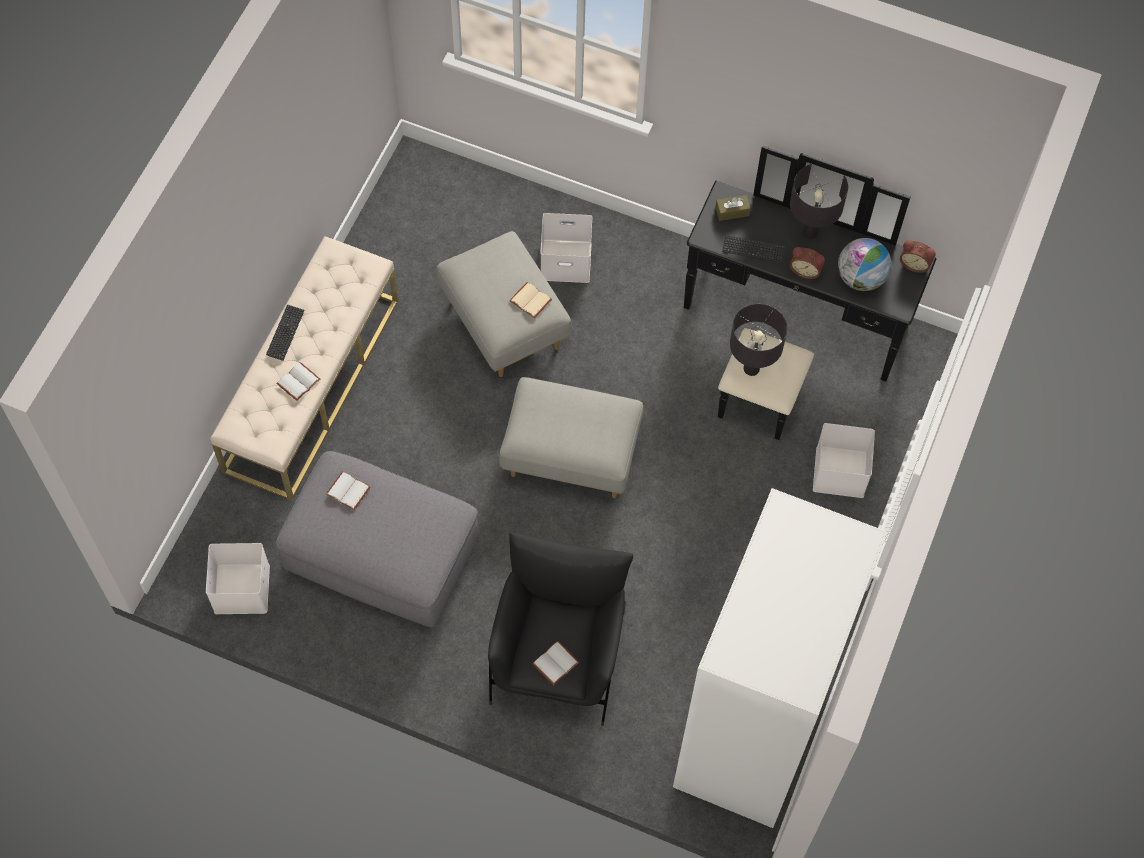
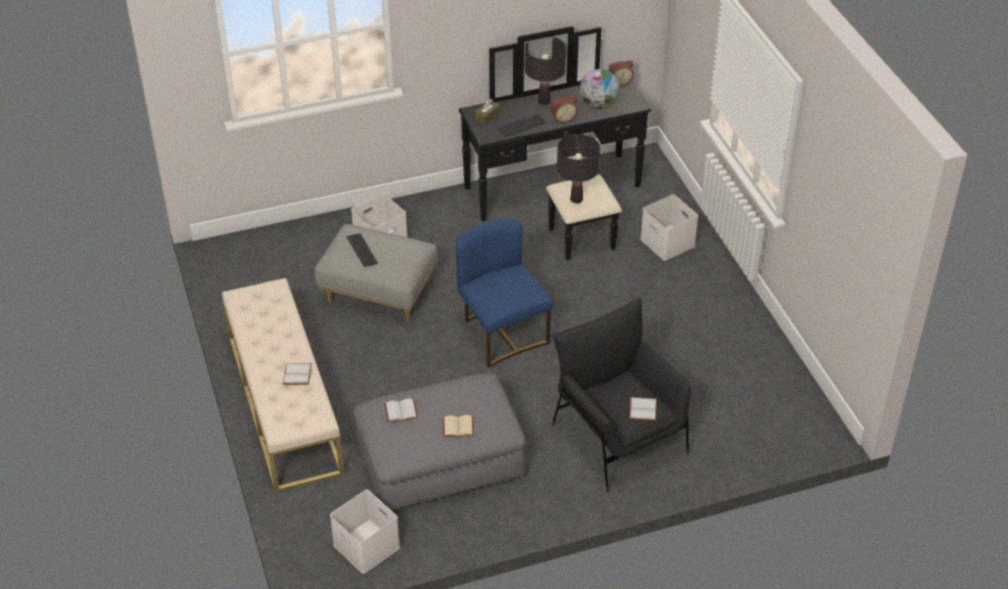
camera: 40 degrees left, 20 degrees down
keyboard [266,304,305,361] -> keyboard moved to [346,233,378,267]
grey ottoman [499,377,643,498] -> blue chair [456,218,553,368]
beige book [509,282,552,318] -> beige book moved to [443,415,474,437]
white wardrobe [673,488,887,828] -> none

